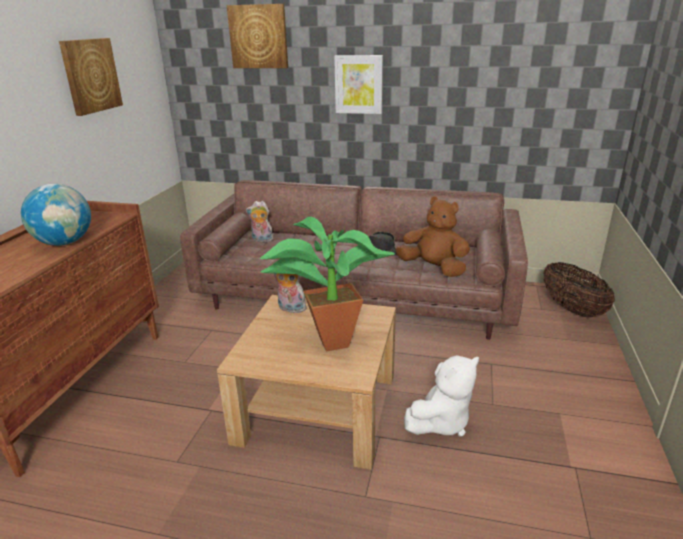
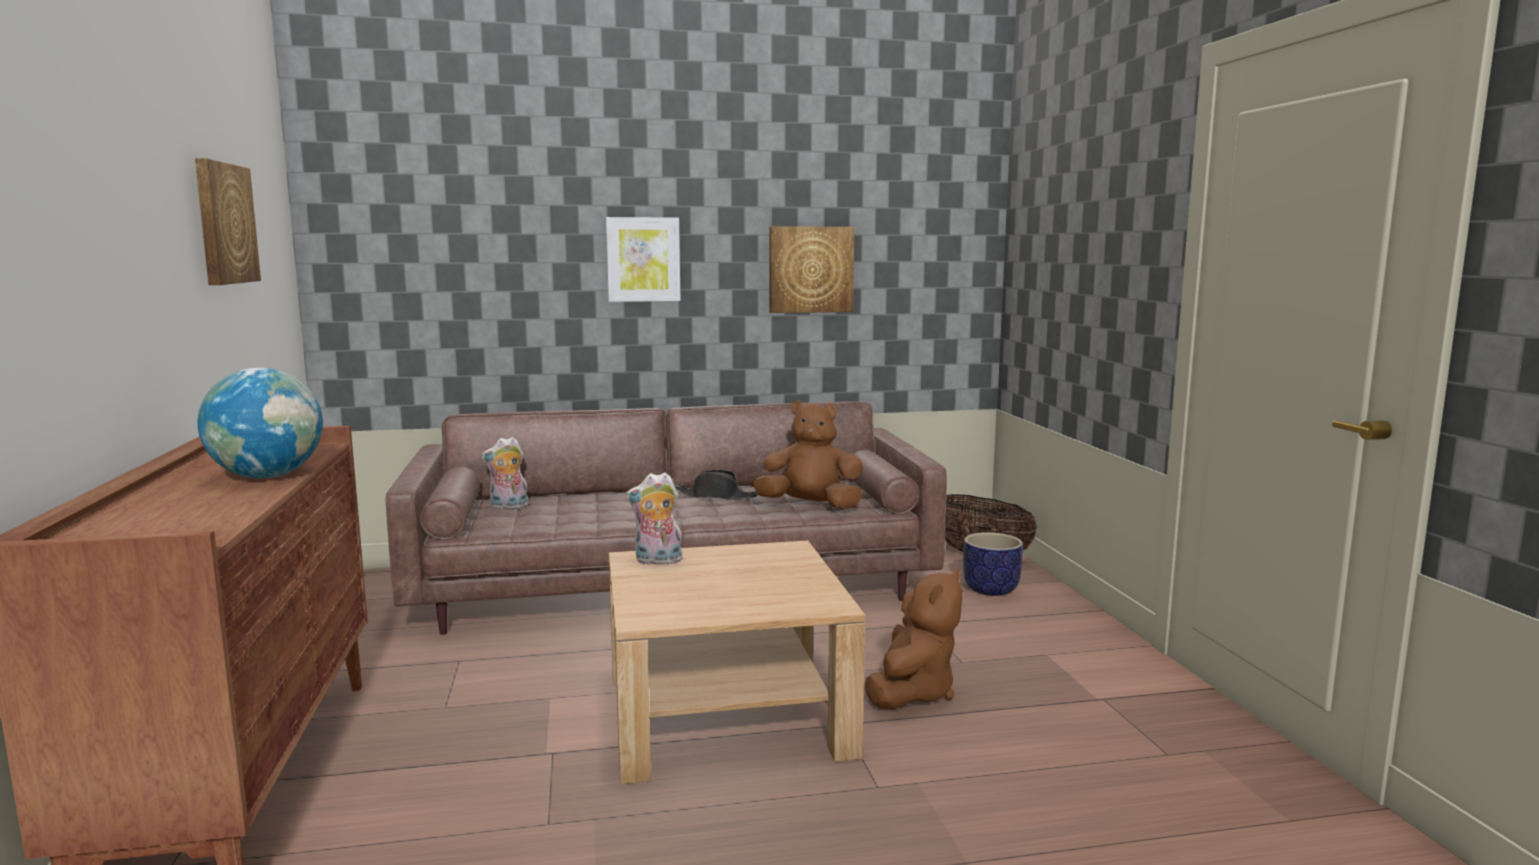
camera: 25 degrees left, 15 degrees down
picture [227,4,288,68] -> picture moved to [769,227,855,313]
potted plant [260,216,394,352] -> none
white plush toy [404,355,479,436] -> brown plush toy [865,569,963,709]
none -> planter [963,532,1023,596]

